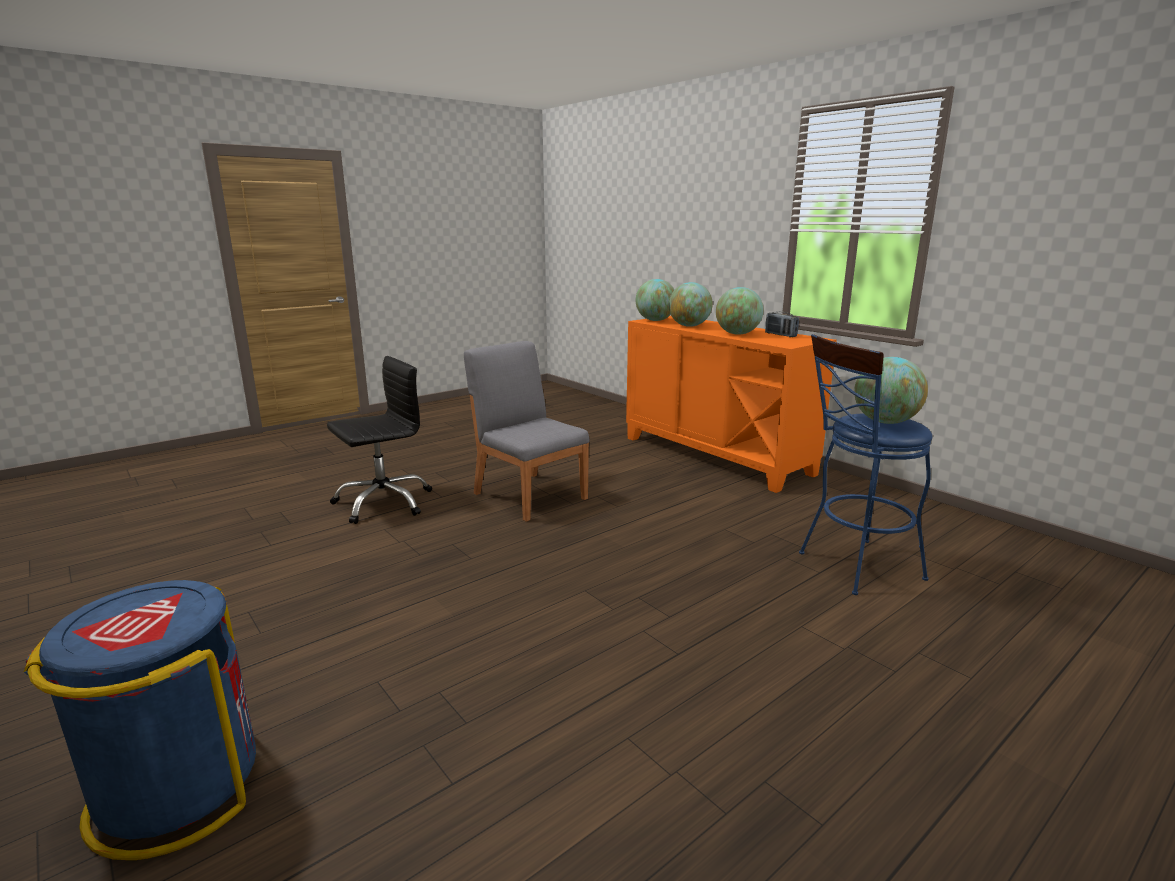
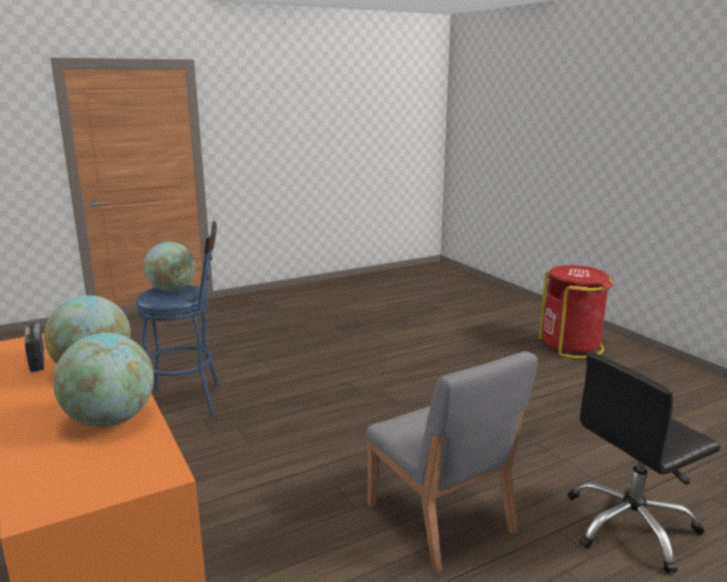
camera: 170 degrees left, 0 degrees up
blue trash can [24,580,256,860] -> red trash can [539,265,613,359]
globe [636,279,674,321] -> none

